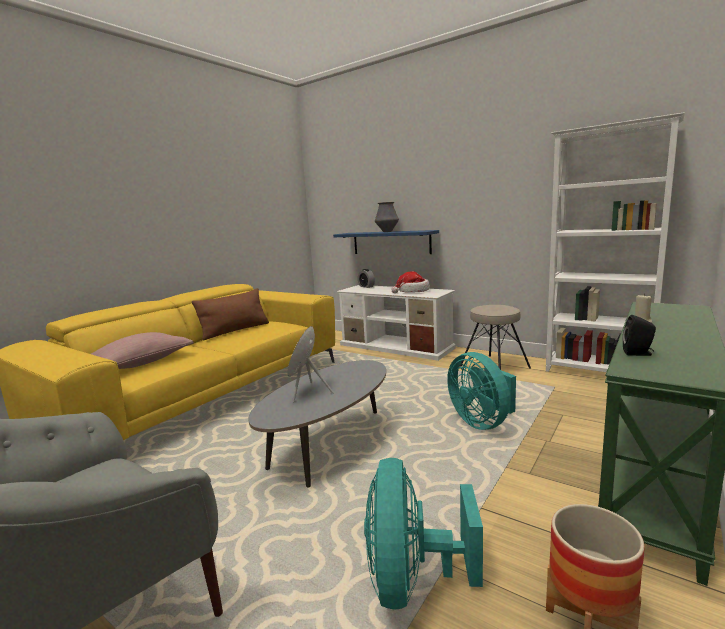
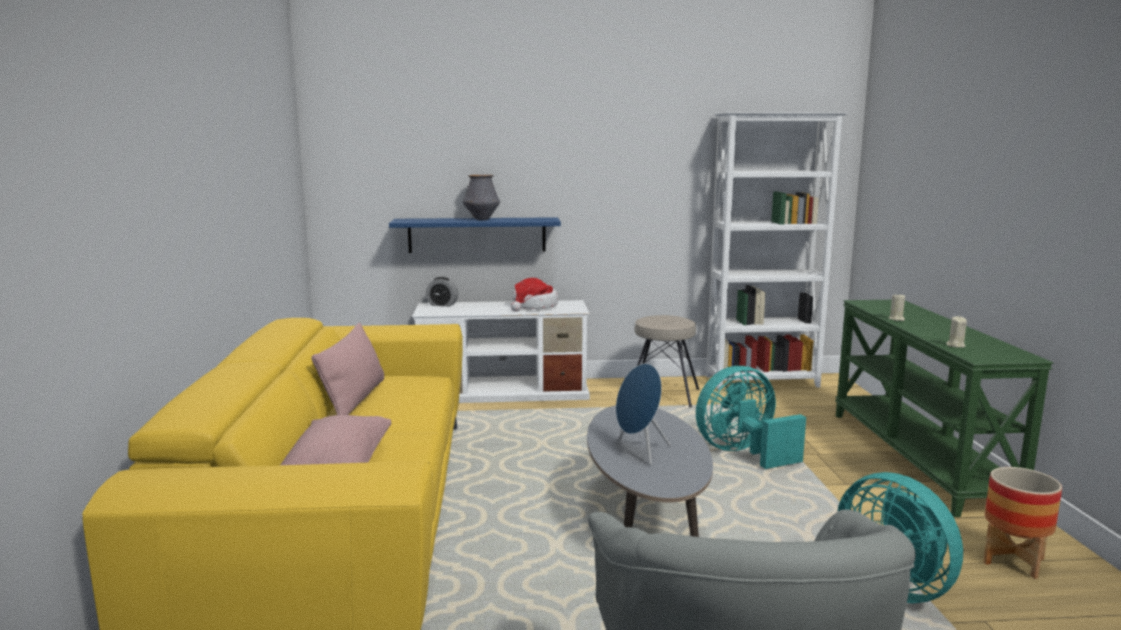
camera: 40 degrees left, 0 degrees up
brown pillow [192,288,269,340] -> pink pillow [312,323,384,415]
turquoise fan [447,352,516,430] -> turquoise fan turned 135 degrees clockwise [696,366,806,469]
black speaker [623,315,656,356] -> beige candle [946,316,967,348]

